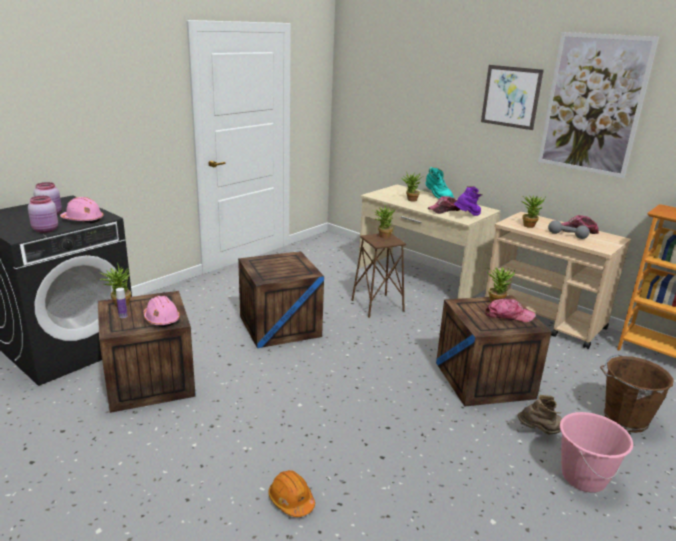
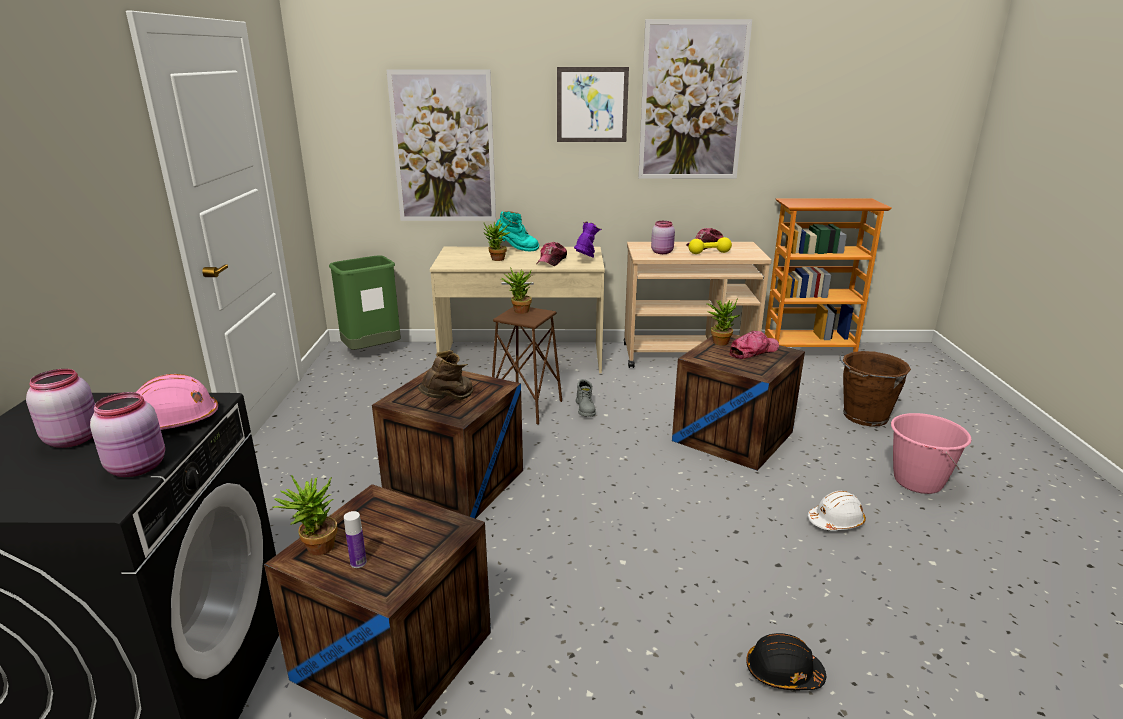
camera: 40 degrees left, 0 degrees up
pink hard hat [144,296,180,327] -> none
orange hard hat [269,470,315,517] -> black hard hat [746,633,826,690]
brown boot [517,395,562,435] -> brown boot moved to [418,350,473,400]
potted plant [522,195,546,228] -> pink jar [651,221,675,254]
grey dumbbell [548,220,590,239] -> yellow dumbbell [689,237,732,254]
none -> green trash can [329,255,401,350]
none -> picture [387,69,496,221]
none -> grey boot [576,379,596,417]
none -> white hard hat [808,491,866,531]

